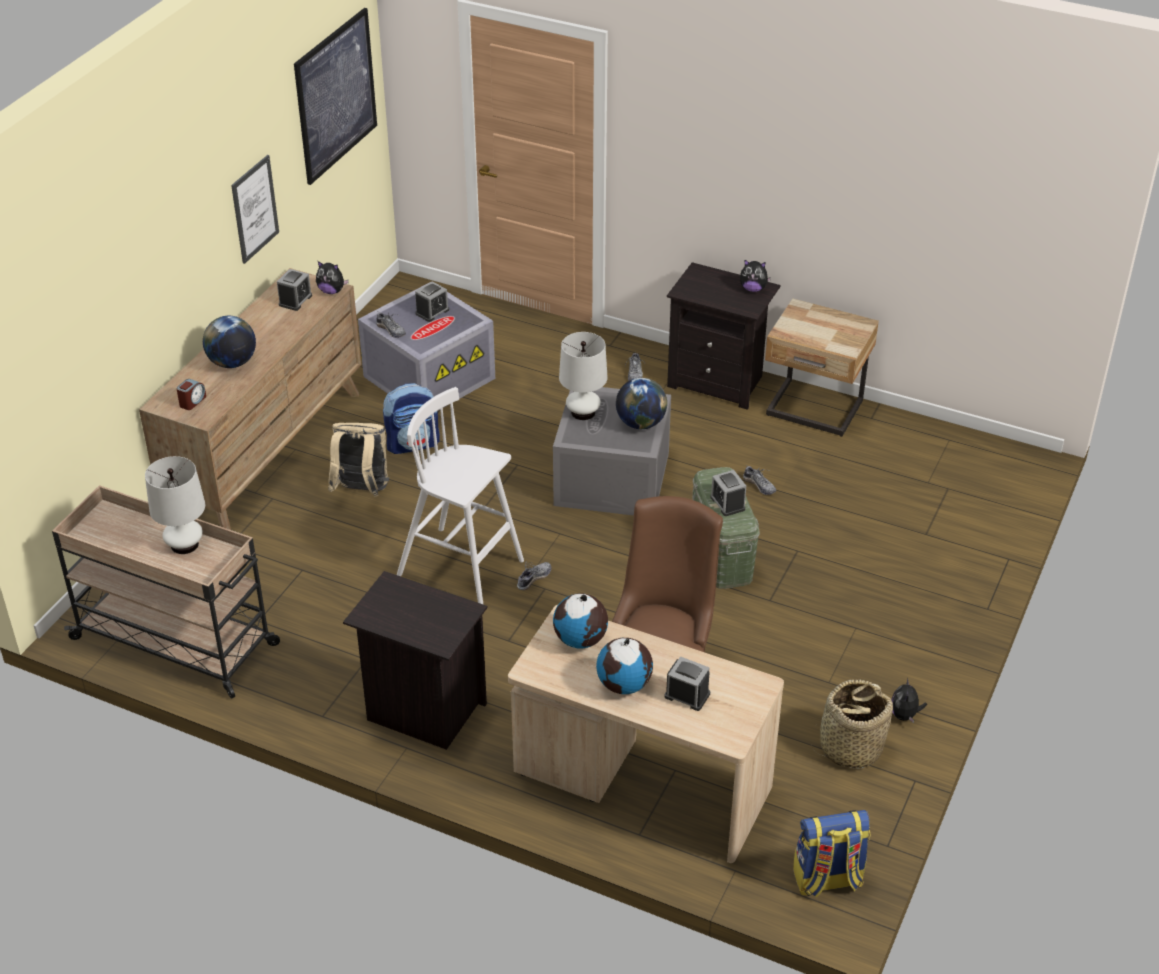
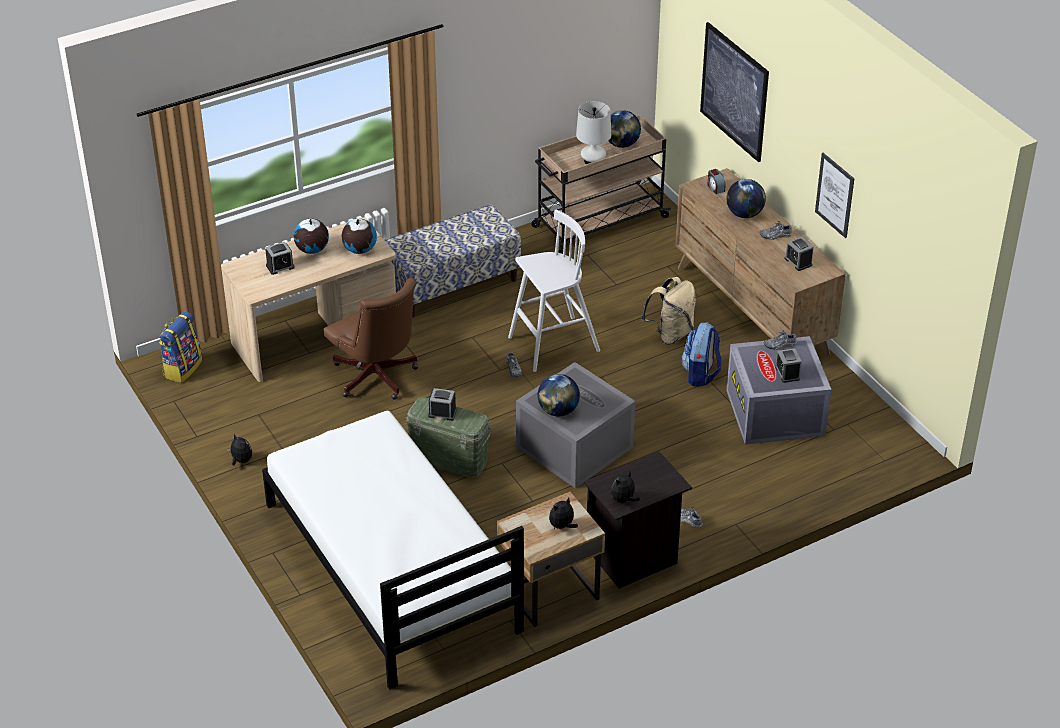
camera: 125 degrees right, 0 degrees up
picture [294,8,377,185] -> picture moved to [700,22,769,162]
plush toy [316,261,349,294] -> plush toy moved to [549,497,578,529]
black nightstand [343,571,487,750] -> bench [385,205,521,318]
white table lamp [559,332,608,420] -> none
shoe [743,466,776,495] -> shoe moved to [760,221,792,240]
basket [811,680,893,769] -> none
none -> white bed [262,411,524,690]
none -> globe [609,110,641,148]

